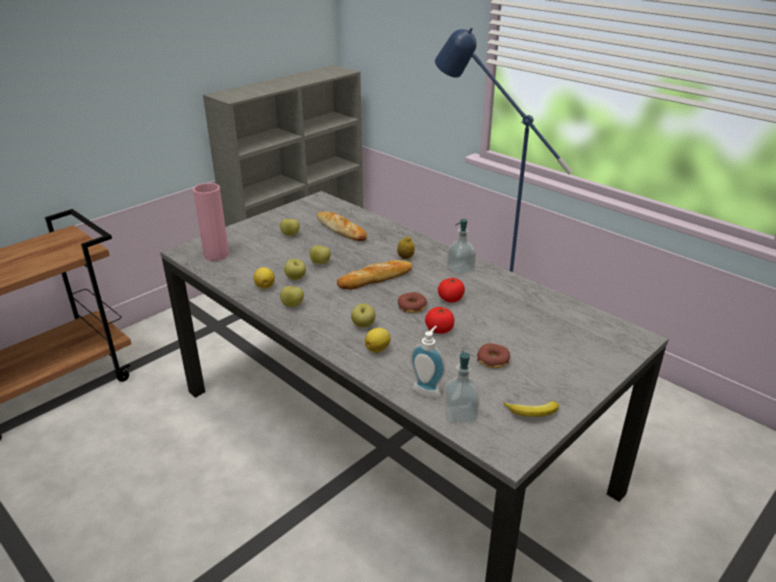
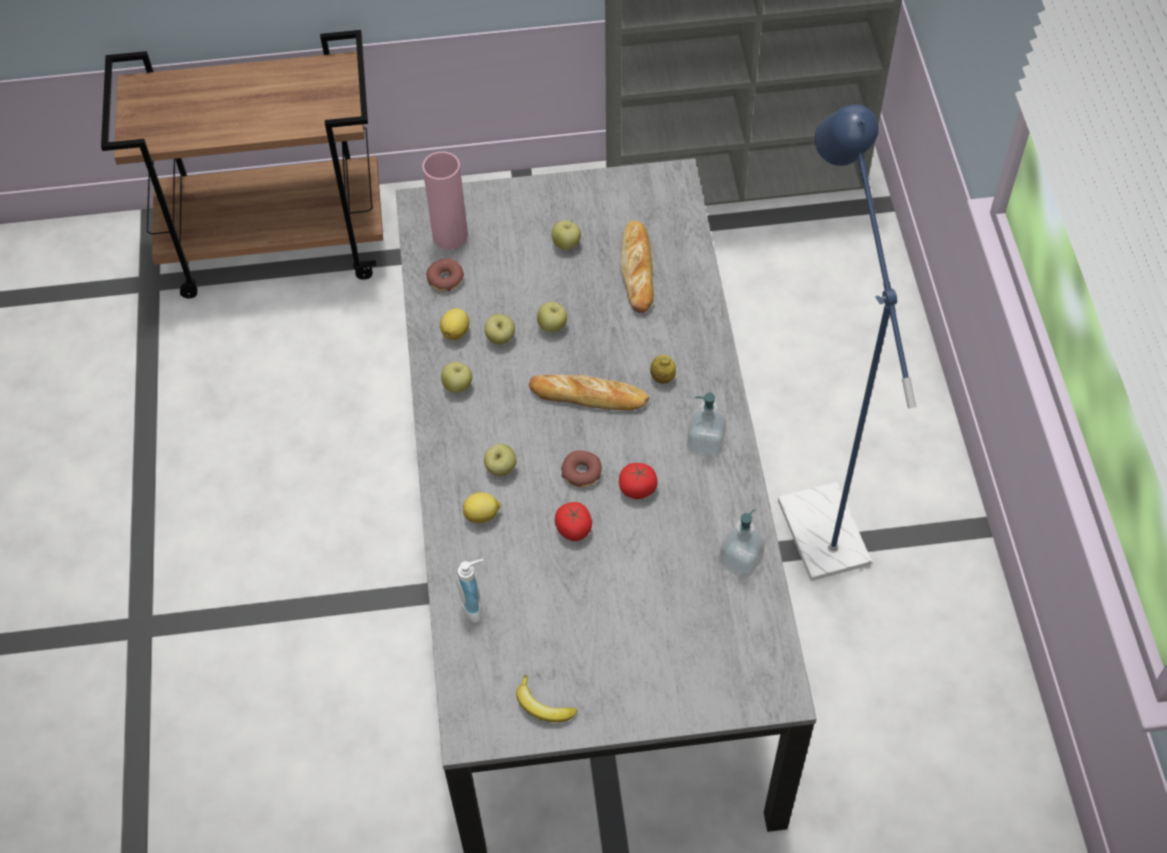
camera: 40 degrees right, 25 degrees up
soap dispenser [444,351,480,424] -> soap dispenser moved to [719,509,765,579]
donut [477,343,510,369] -> donut moved to [426,258,464,291]

